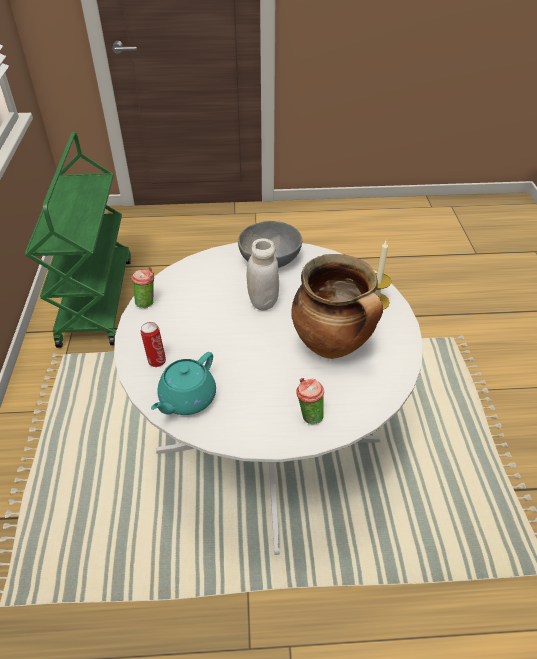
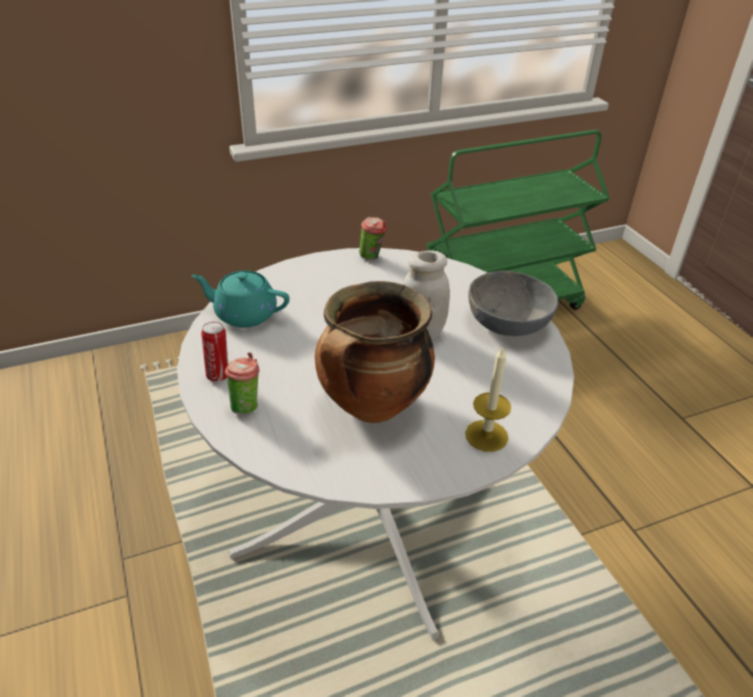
camera: 70 degrees right, 5 degrees down
can [141,322,166,367] -> can moved to [201,322,228,382]

